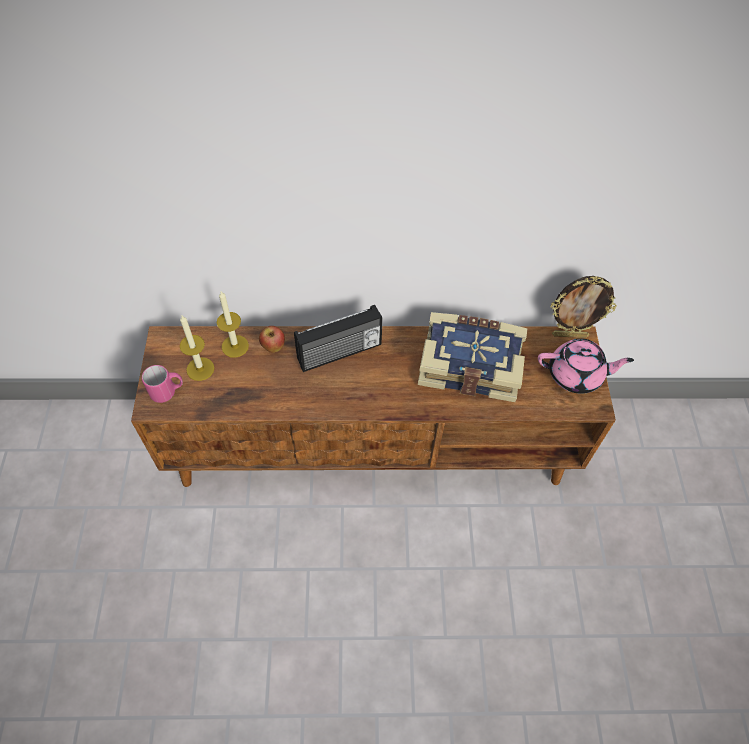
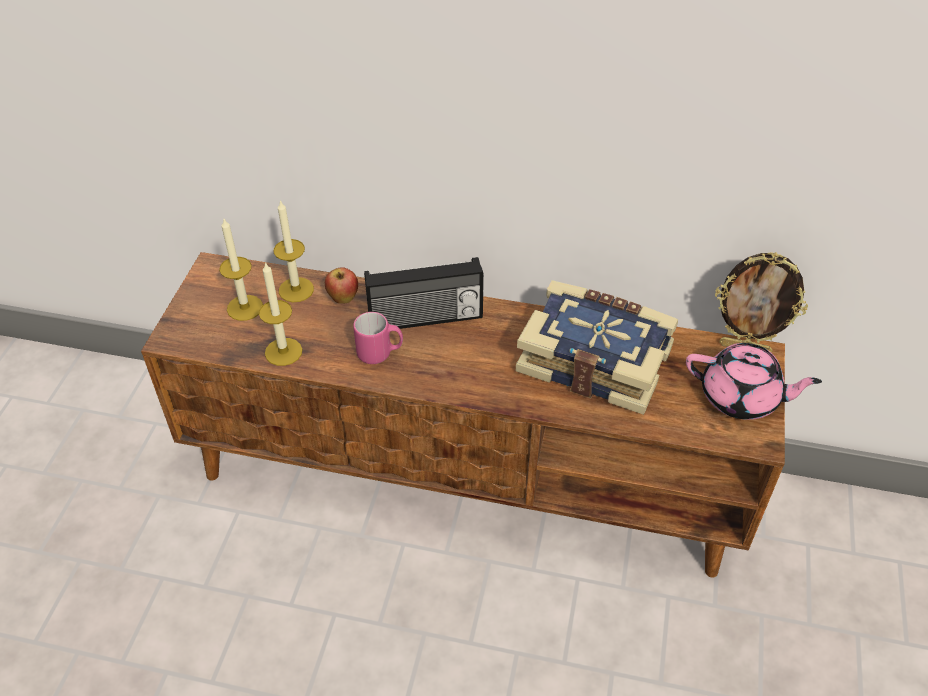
camera: 15 degrees right, 10 degrees down
pink mug [142,365,183,403] -> pink mug moved to [353,312,403,364]
none -> candle [259,262,303,366]

